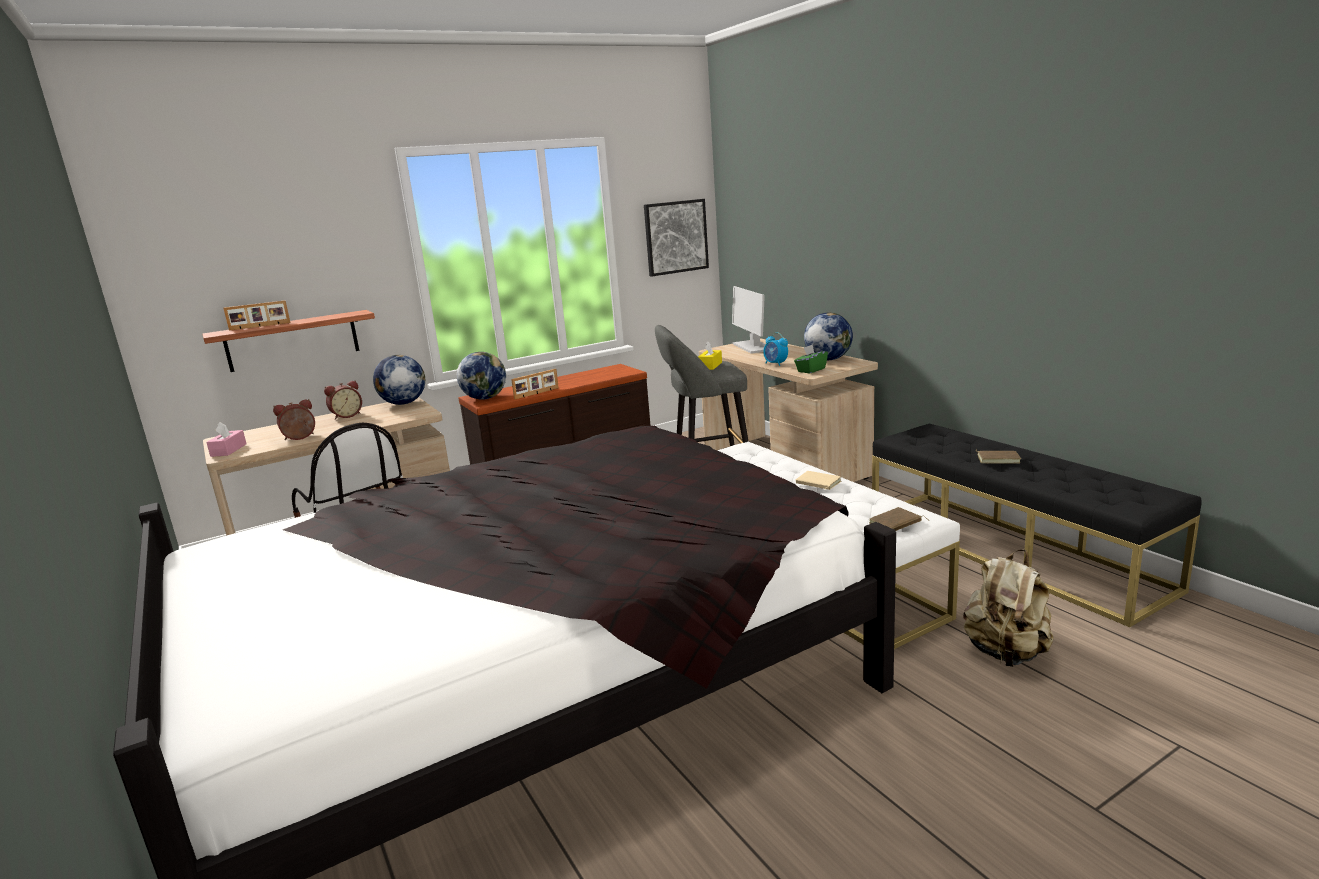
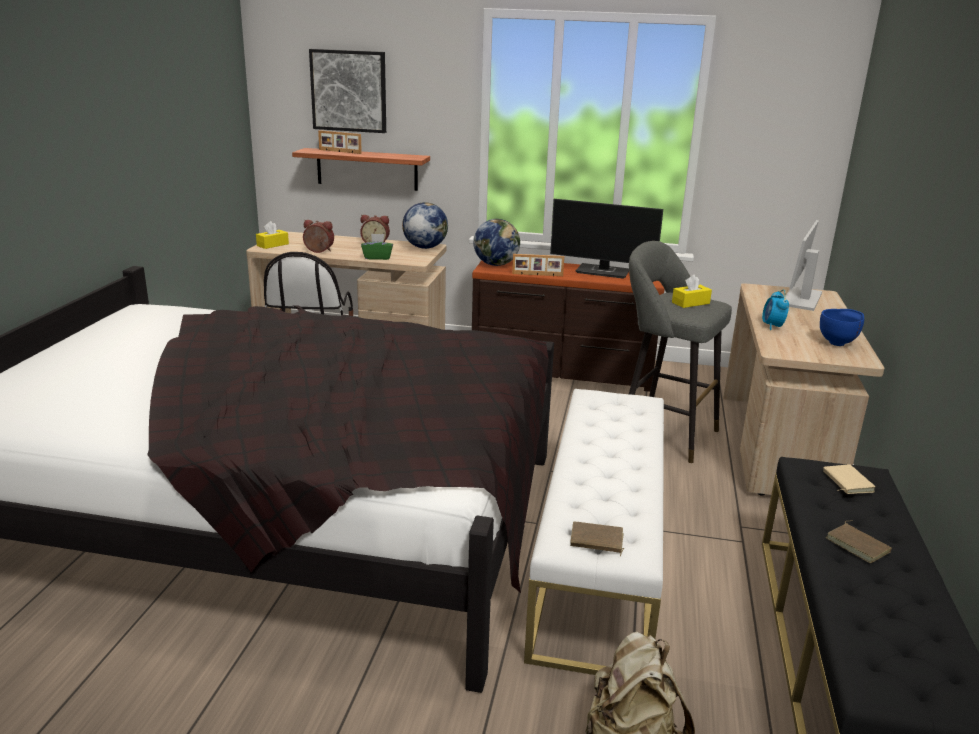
camera: 40 degrees right, 5 degrees up
pink tissue box [206,422,247,457] -> yellow tissue box [256,221,289,249]
picture [644,199,709,276] -> picture moved to [309,49,386,133]
green tissue box [794,344,828,373] -> green tissue box moved to [361,234,393,260]
beige book [796,471,841,490] -> beige book moved to [823,464,875,494]
globe [804,312,853,361] -> blue bowl [820,309,864,346]
none -> monitor [550,199,663,279]

